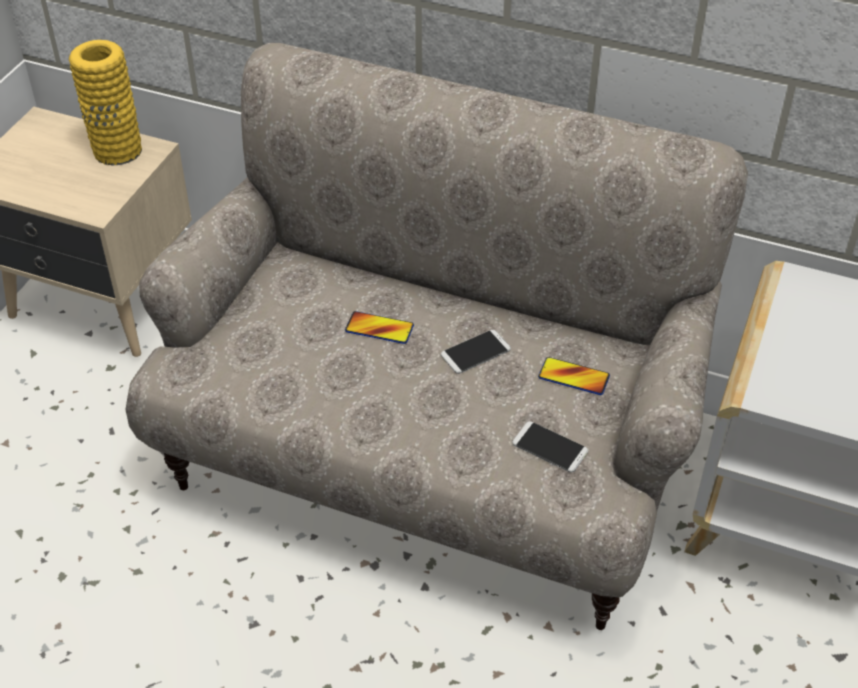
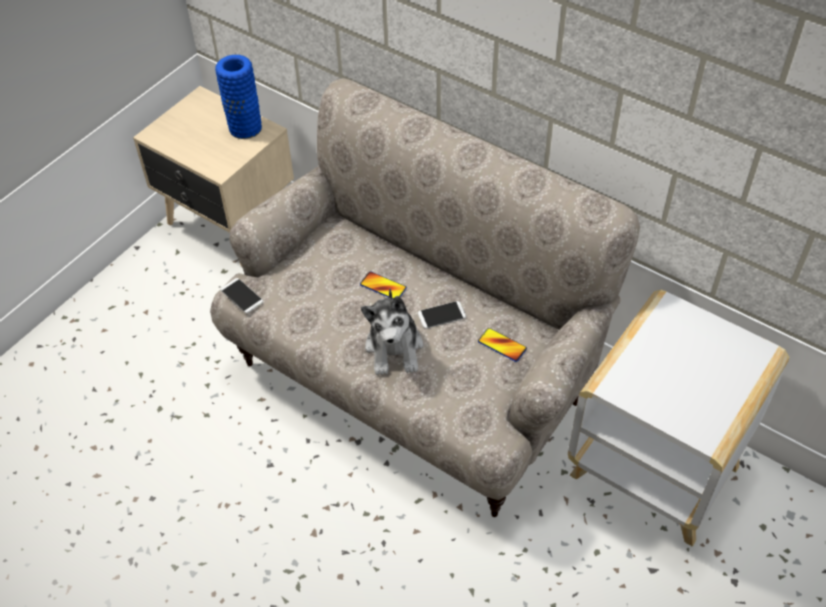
camera: 15 degrees right, 5 degrees up
yellow vase [69,40,142,165] -> blue vase [215,55,262,139]
phone [512,421,588,473] -> phone moved to [221,278,263,313]
none -> plush toy [361,288,423,375]

